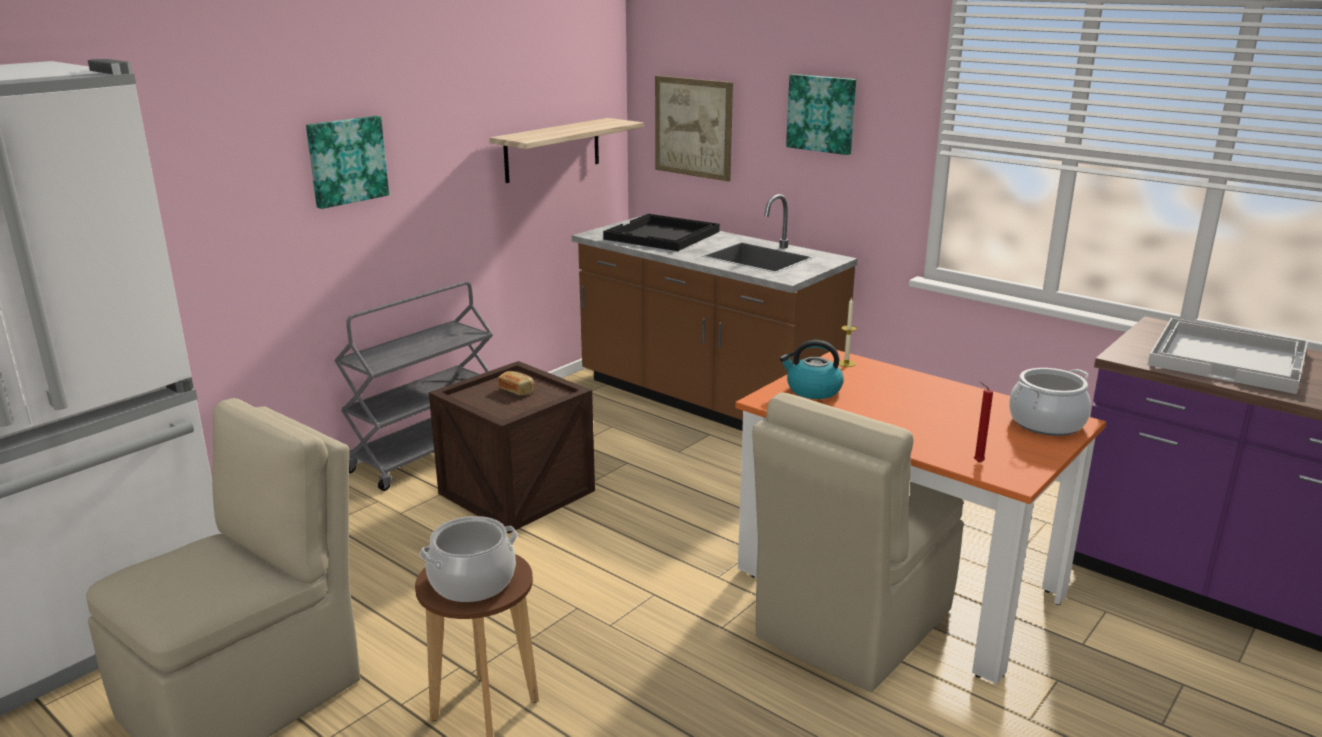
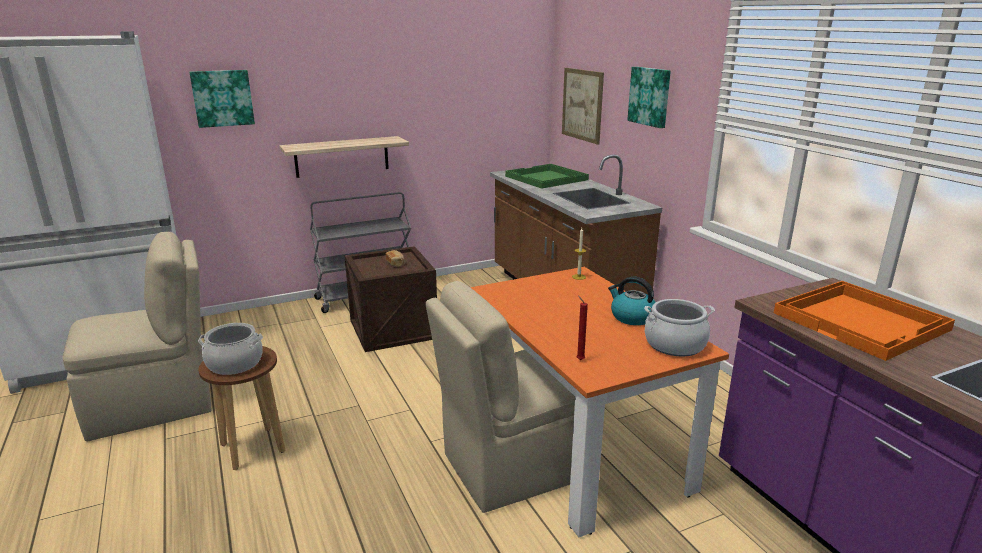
camera: 25 degrees right, 0 degrees up
picture [306,116,389,209] -> picture moved to [189,70,255,128]
shelf [489,118,643,183] -> shelf moved to [279,136,409,178]
black tray [603,214,720,251] -> green tray [505,164,589,189]
kettle [780,340,844,399] -> kettle moved to [608,277,656,325]
white tray [1148,318,1308,394] -> orange tray [774,281,955,361]

